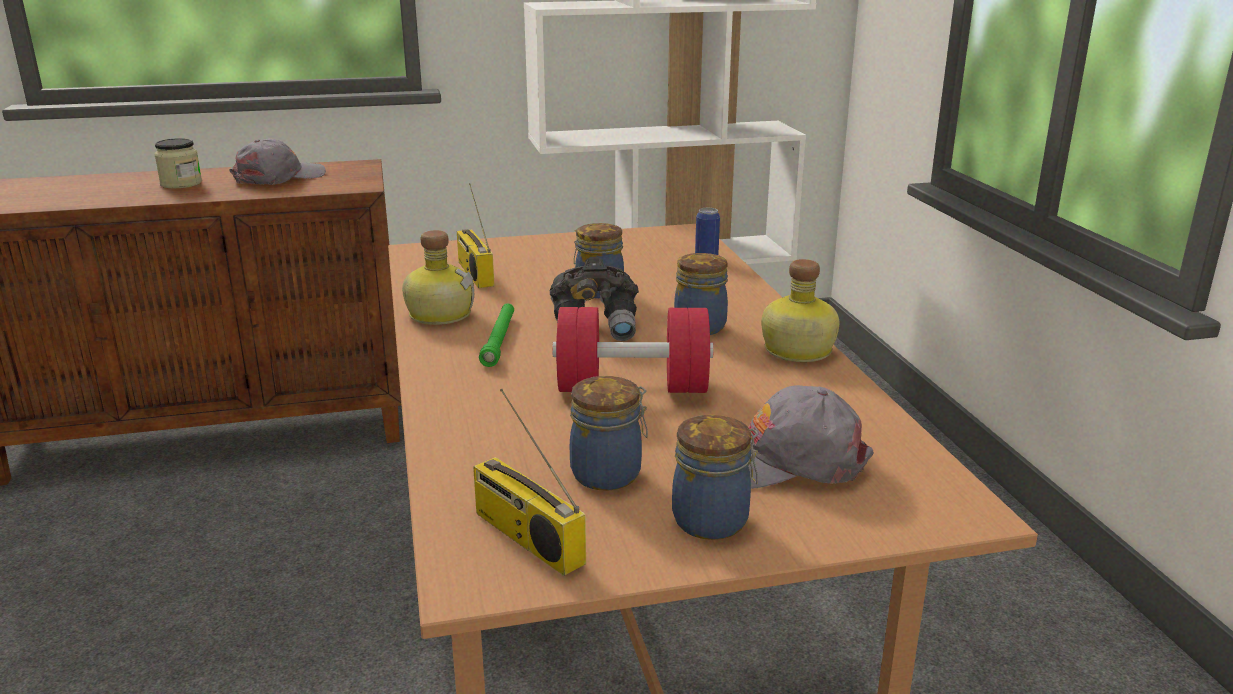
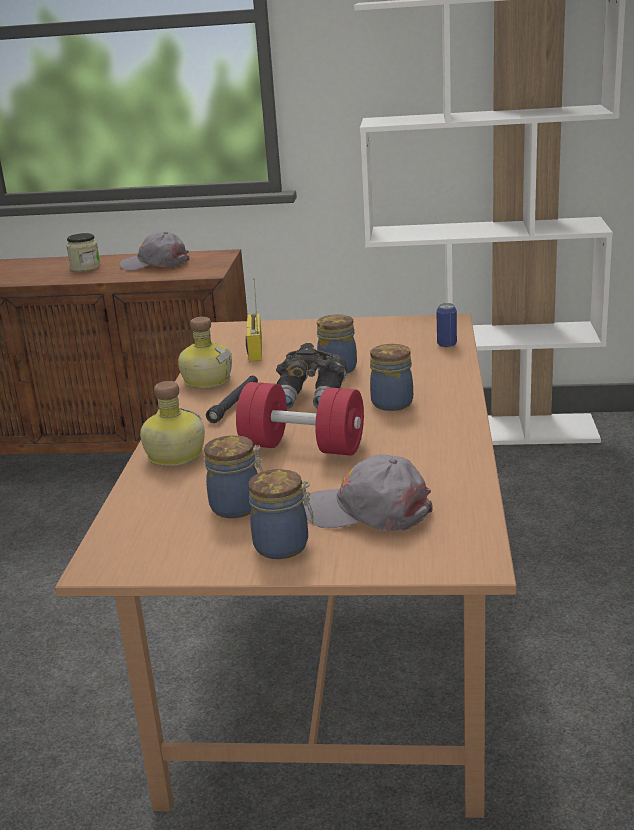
camera: 20 degrees right, 0 degrees up
grey cap [229,139,326,185] -> grey cap turned 150 degrees counterclockwise [119,232,189,271]
radio [473,389,586,576] -> none
green flashlight [479,303,514,367] -> black flashlight [206,375,258,423]
bottle [762,259,840,362] -> bottle moved to [140,381,205,466]

